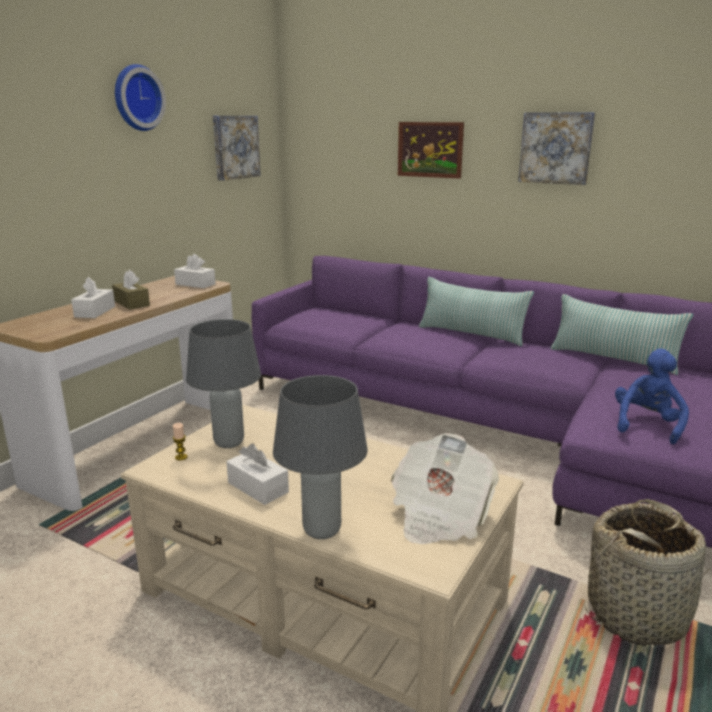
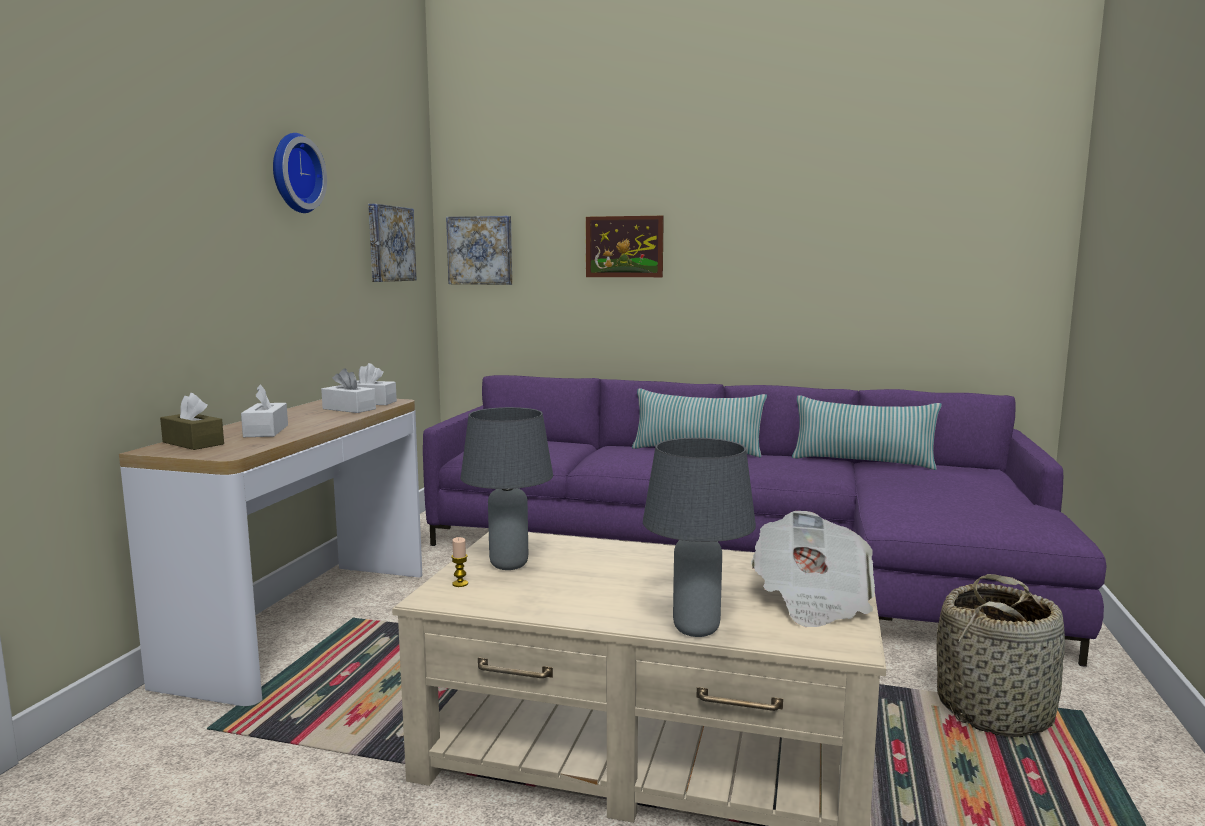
camera: 15 degrees left, 10 degrees down
brown tissue box [112,270,150,310] -> brown tissue box moved to [160,393,224,450]
white tissue box [226,443,289,505] -> white tissue box moved to [321,368,376,413]
picture [518,112,595,185] -> picture moved to [446,216,512,285]
blue plush toy [615,348,689,444] -> none

